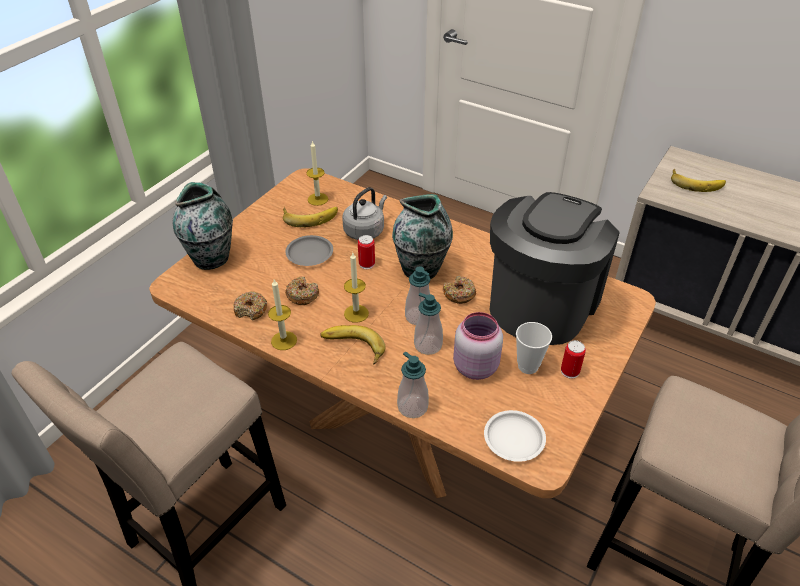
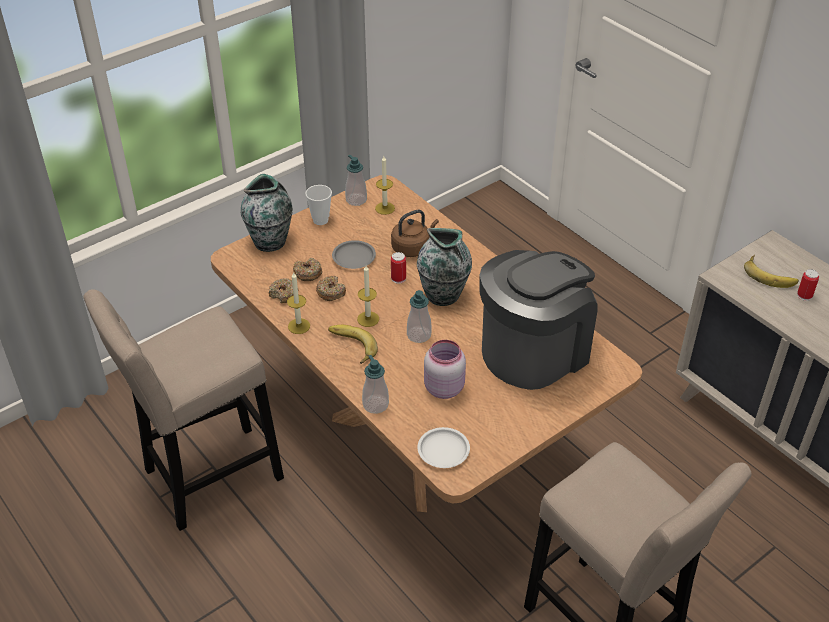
camera: 20 degrees right, 0 degrees up
banana [283,207,338,227] -> none
grey kettle [342,187,387,240] -> brown kettle [391,210,439,257]
soap dispenser [414,293,443,355] -> soap dispenser moved to [345,155,367,206]
donut [443,276,476,304] -> donut moved to [293,258,322,281]
cup [516,322,552,374] -> cup moved to [305,185,332,225]
can [561,340,586,379] -> can moved to [797,269,819,301]

